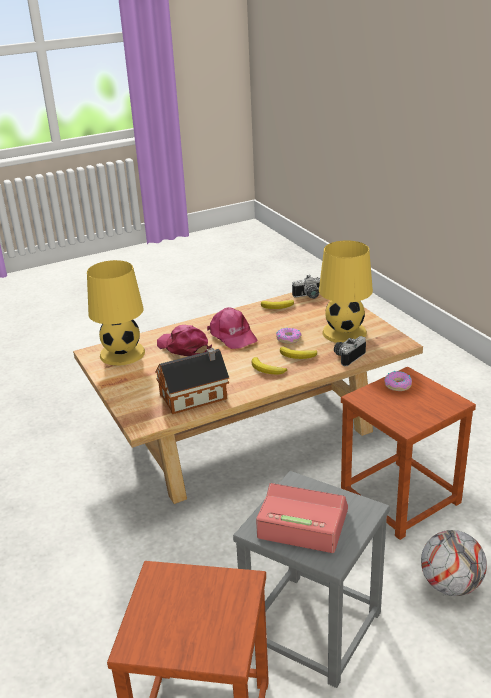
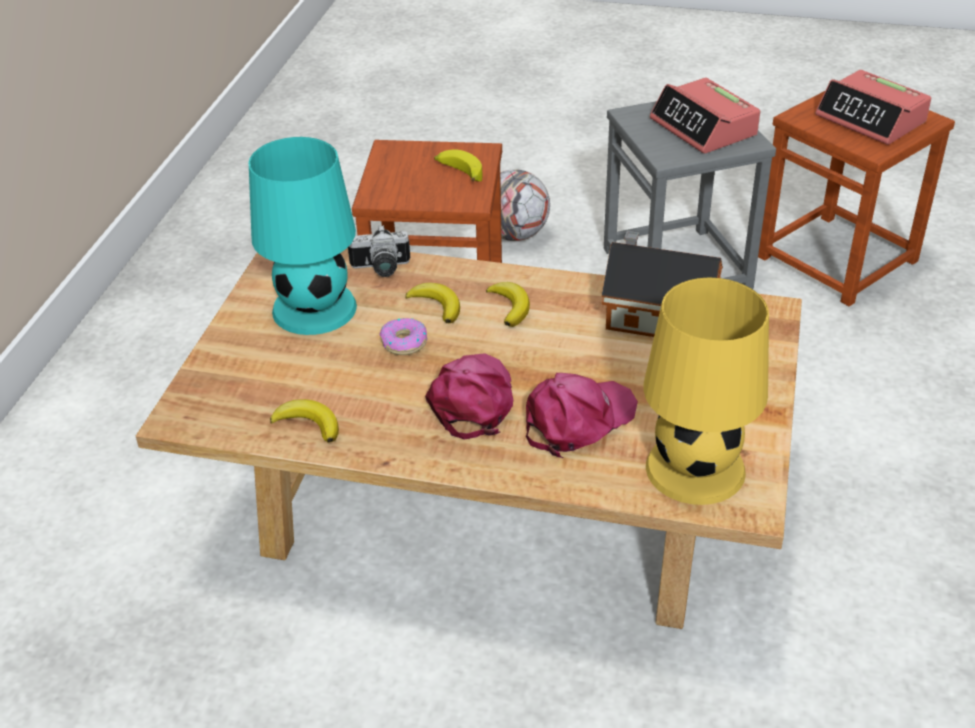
camera: 140 degrees left, 10 degrees up
pink cap [157,325,212,356] -> pink cap turned 120 degrees counterclockwise [526,373,638,458]
camera [292,275,320,299] -> none
yellow table lamp [319,240,373,343] -> turquoise table lamp [249,137,357,335]
donut [384,371,412,391] -> none
none -> banana [434,149,482,182]
none -> alarm clock [815,70,931,145]

